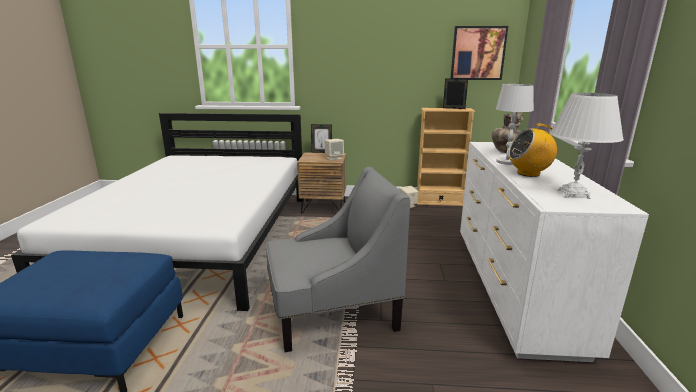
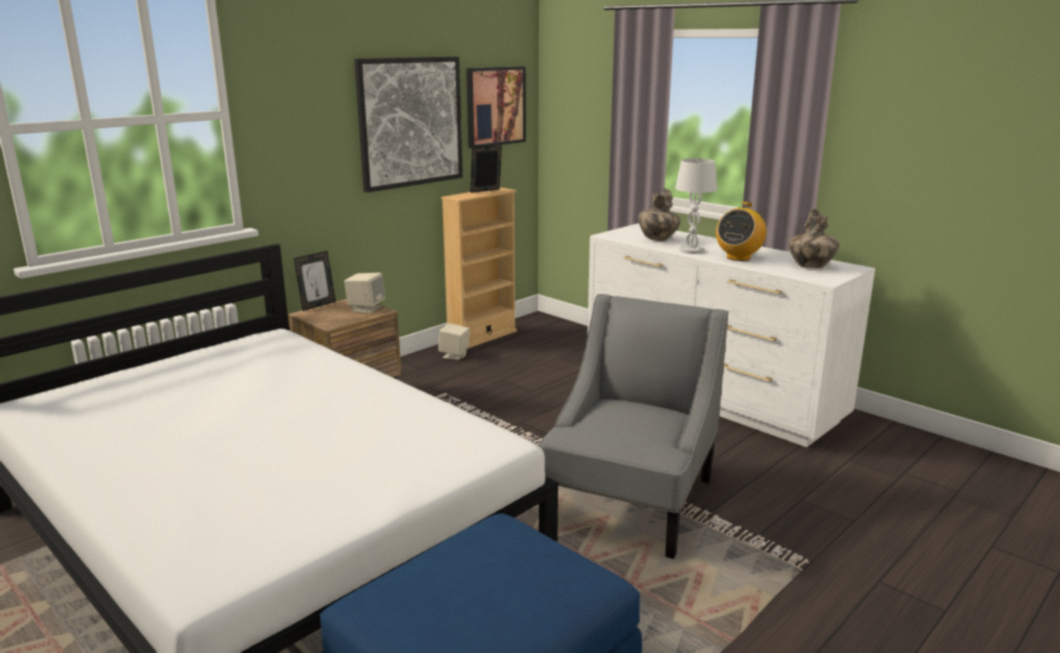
camera: 50 degrees left, 0 degrees up
white table lamp [550,93,624,199] -> vase [789,208,840,268]
none -> picture [354,57,463,193]

